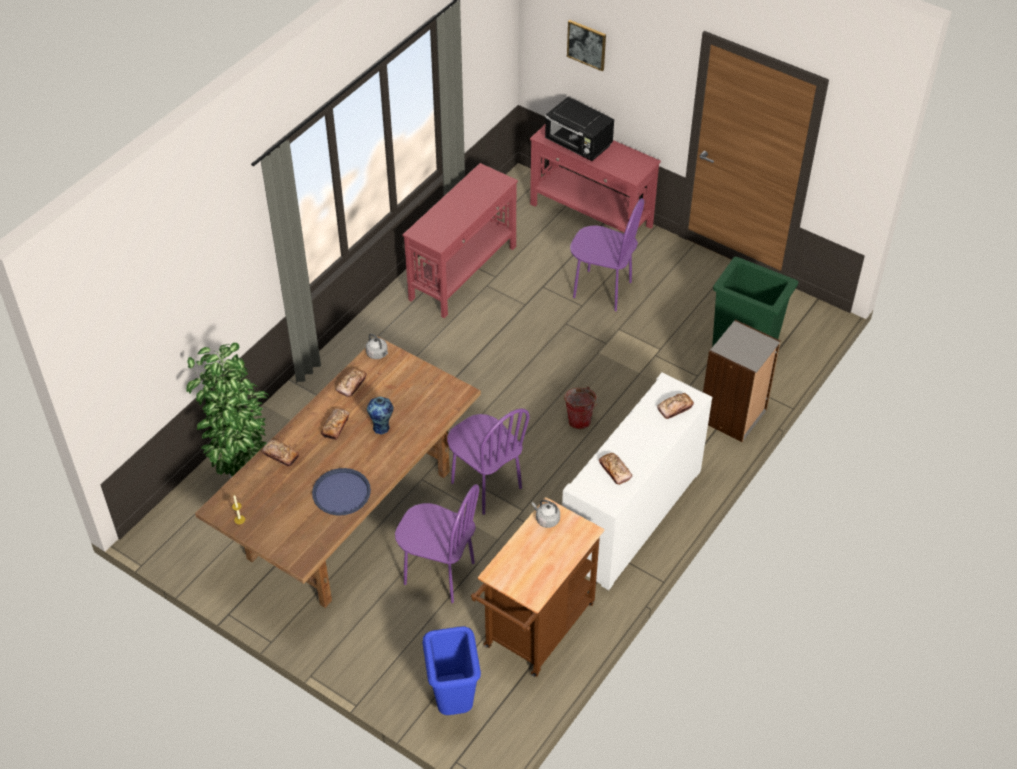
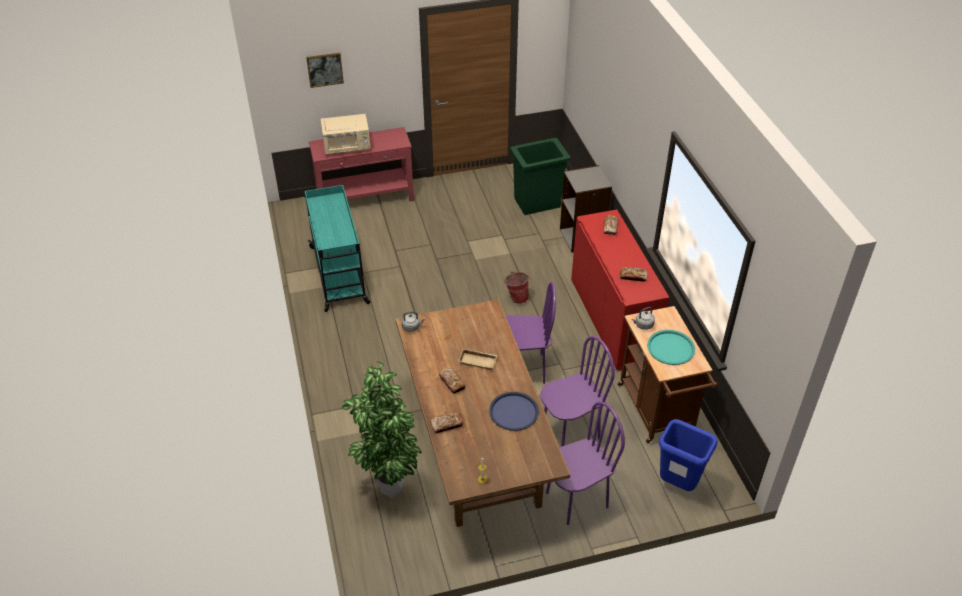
camera: 50 degrees left, 5 degrees down
bread [336,368,367,397] -> none
vase [367,396,394,434] -> beige tray [459,348,498,370]
red console table [403,163,518,318] -> turquoise cart [304,185,370,312]
black microwave [545,97,614,161] -> beige microwave [321,114,370,155]
white cabinet [562,373,712,590] -> red cabinet [571,210,669,371]
purple chair [570,198,644,312] -> purple chair moved to [546,401,625,525]
none -> turquoise tray [647,330,695,365]

